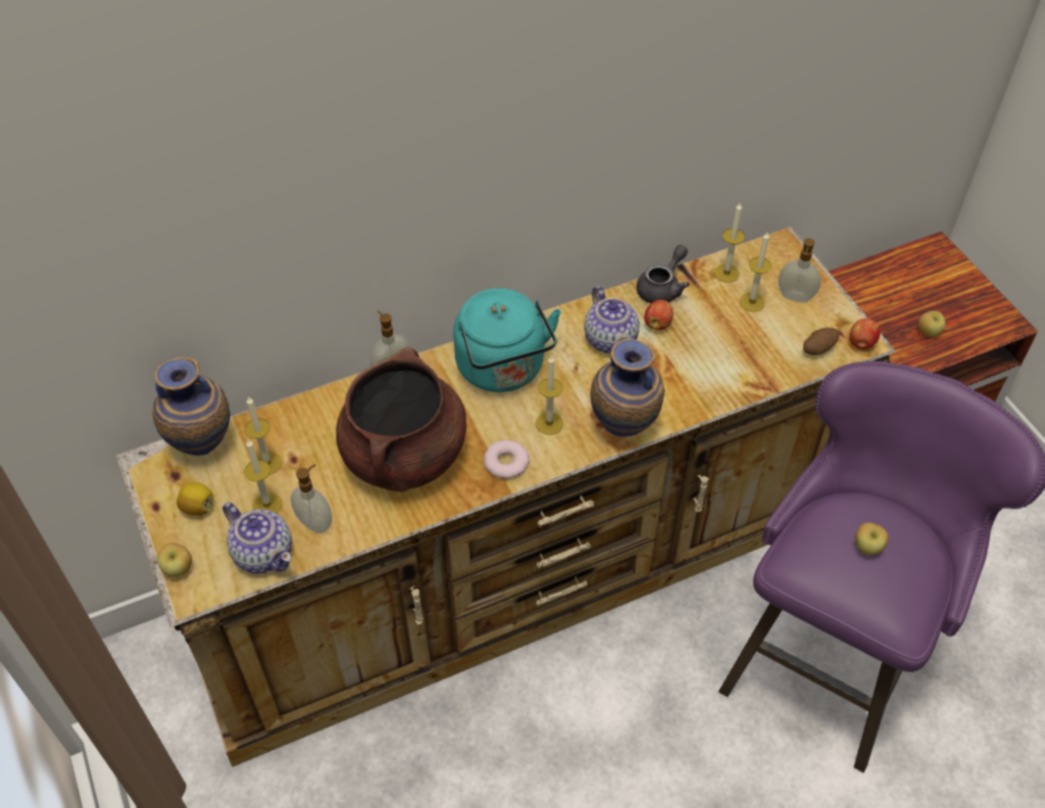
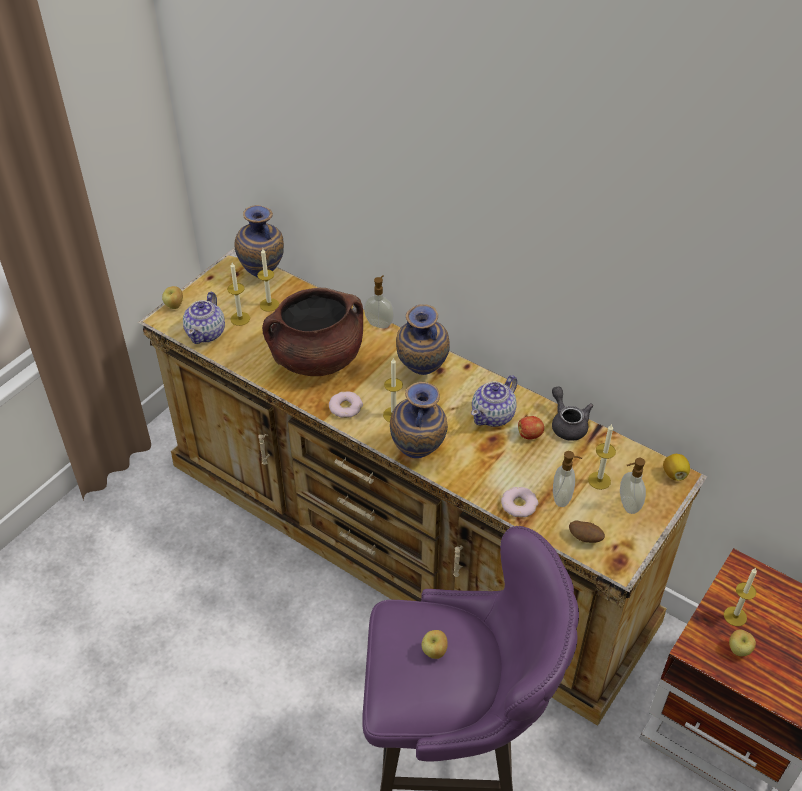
camera: 60 degrees right, 5 degrees down
lemon [176,482,214,515] -> lemon moved to [663,454,690,481]
soap dispenser [290,464,332,533] -> soap dispenser moved to [553,451,582,507]
turquoise kettle [453,288,561,392] -> vase [396,304,450,375]
grey teapot [636,245,690,303] -> grey teapot turned 120 degrees counterclockwise [552,387,593,441]
candle [714,203,745,283] -> candle moved to [724,568,757,626]
apple [850,318,880,349] -> none
none -> donut [501,487,539,517]

